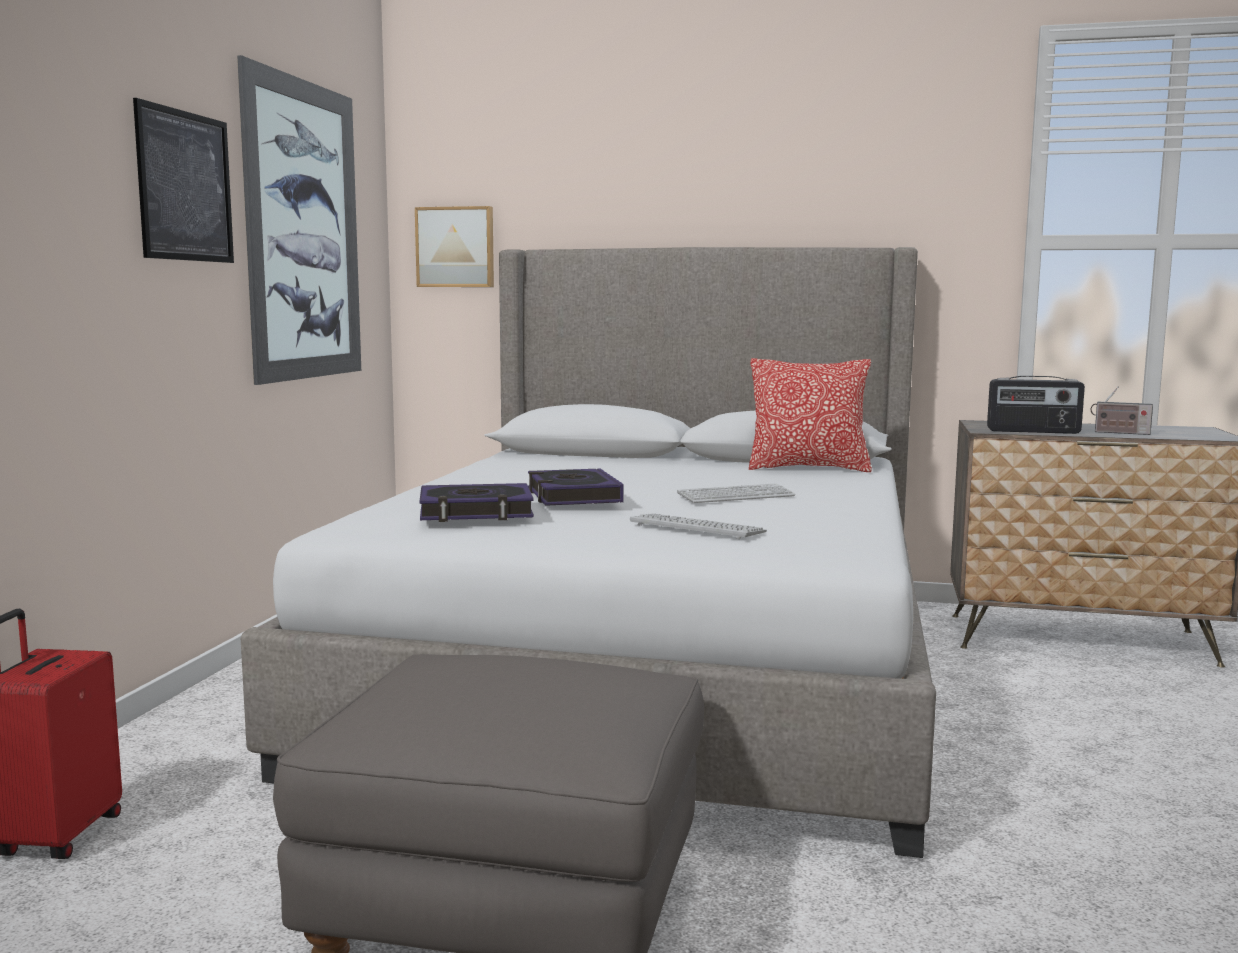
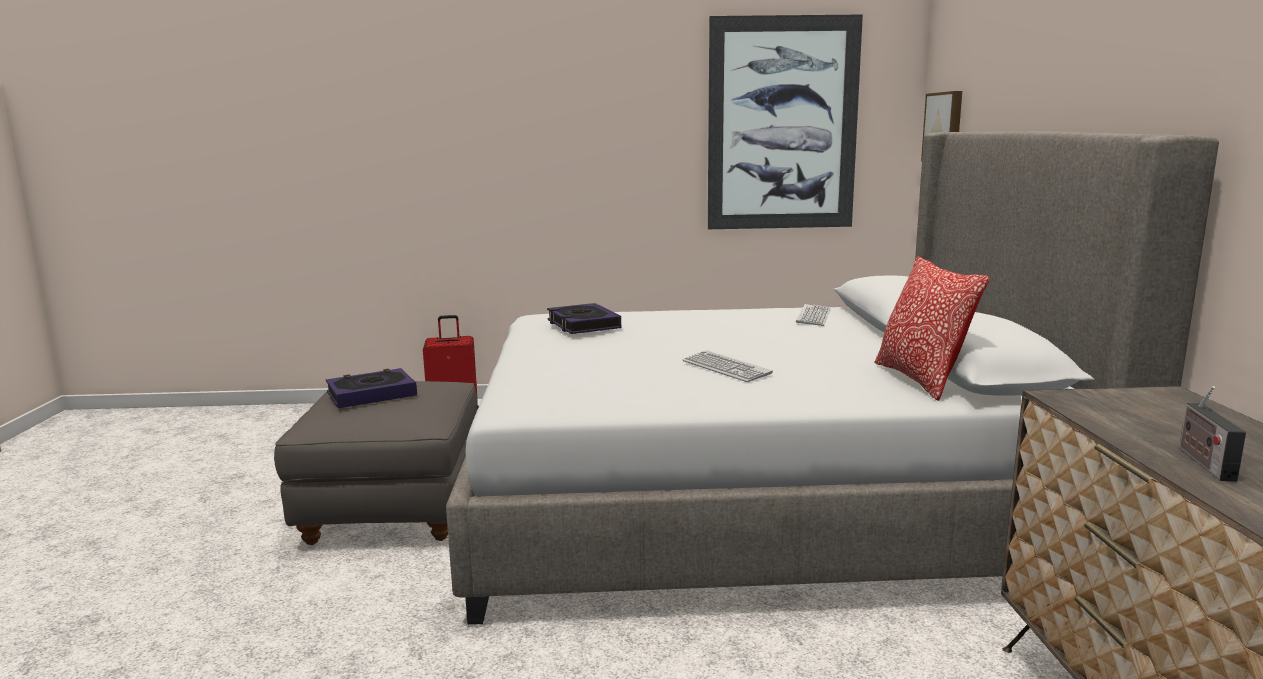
camera: 75 degrees right, 5 degrees up
picture [133,98,234,263] -> none
book [528,468,624,506] -> book moved to [326,368,417,408]
keyboard [630,513,767,539] -> keyboard moved to [796,304,831,326]
radio [987,376,1085,434] -> none

